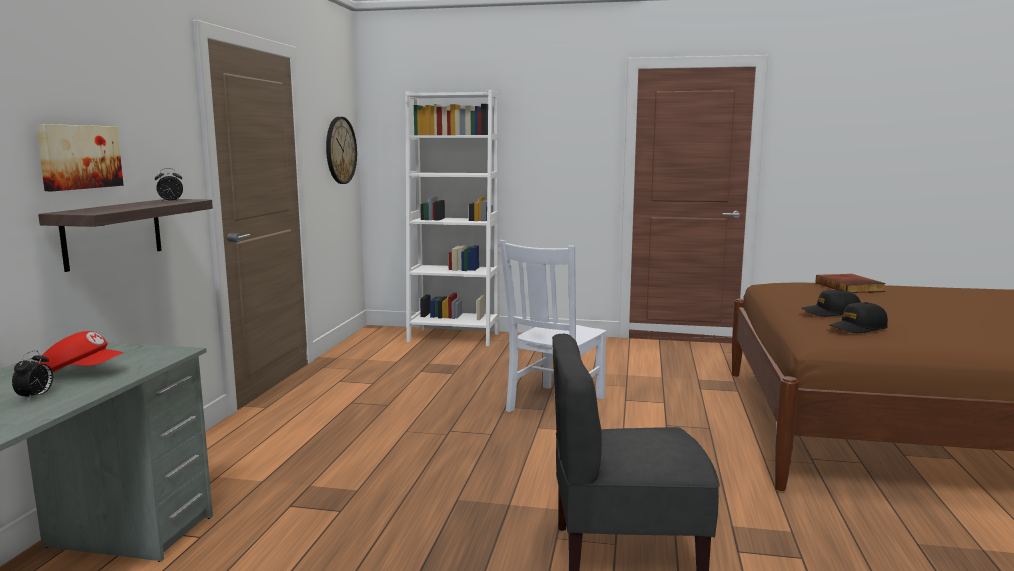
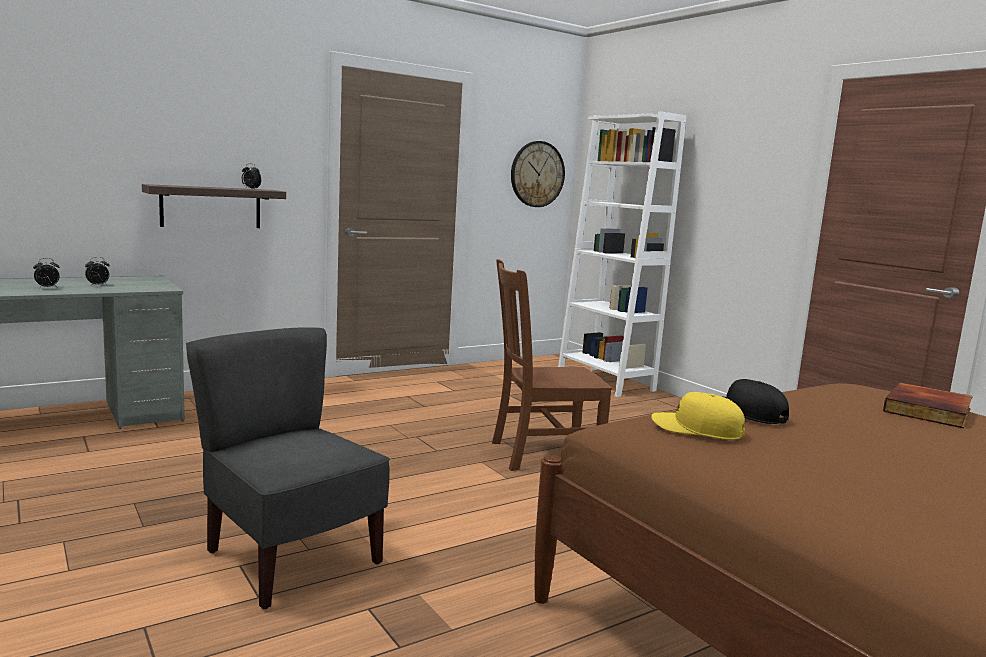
camera: 45 degrees right, 0 degrees up
picture [36,124,124,191] -> none
red cap [37,331,123,372] -> alarm clock [85,257,110,285]
white chair [499,240,607,412] -> brown chair [492,259,612,471]
black cap [829,302,888,333] -> yellow cap [651,392,745,440]

